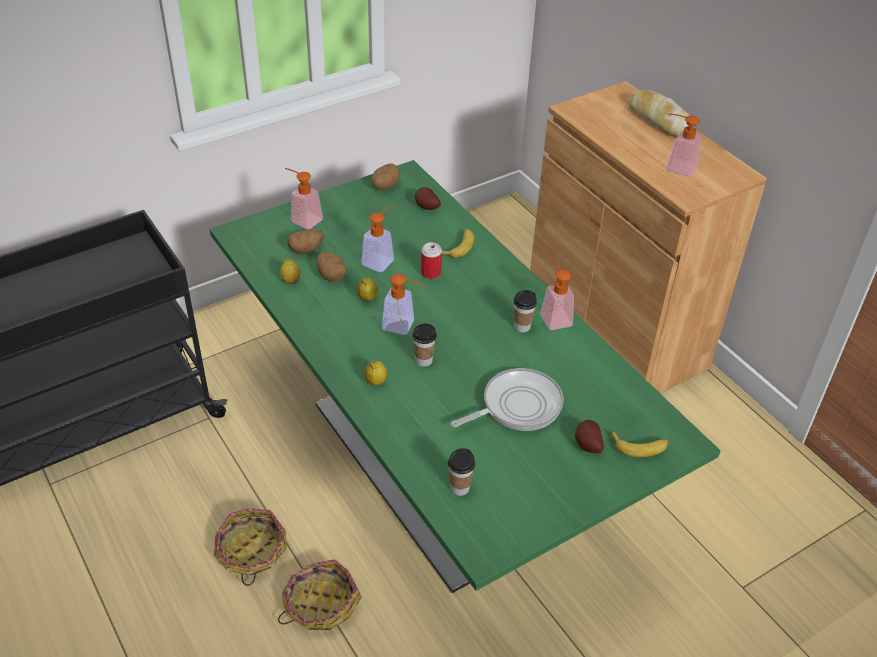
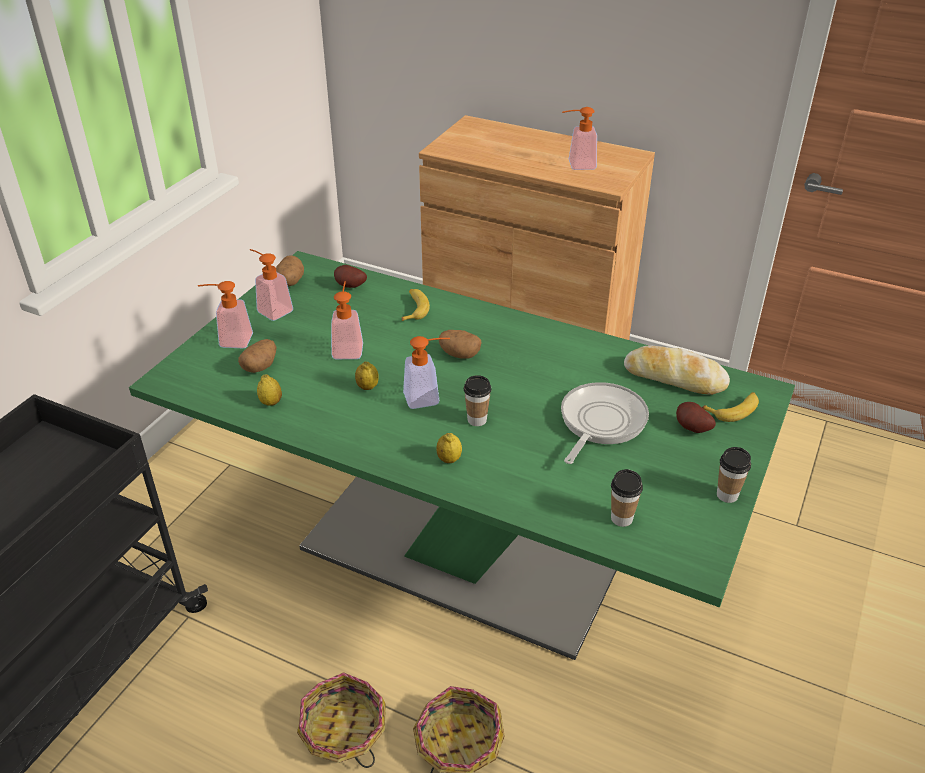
camera: 30 degrees left, 5 degrees down
potato [317,252,347,282] -> potato moved to [438,330,482,359]
can [421,242,442,279] -> none
cup [513,290,537,332] -> cup moved to [717,447,751,503]
soap dispenser [540,259,574,330] -> soap dispenser moved to [250,249,293,321]
bread [629,90,690,137] -> bread moved to [624,346,730,395]

